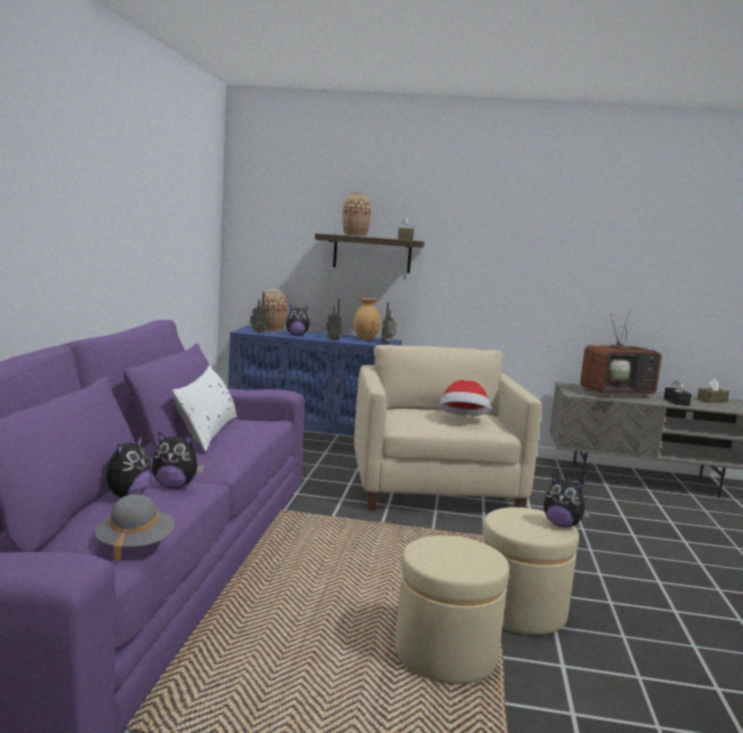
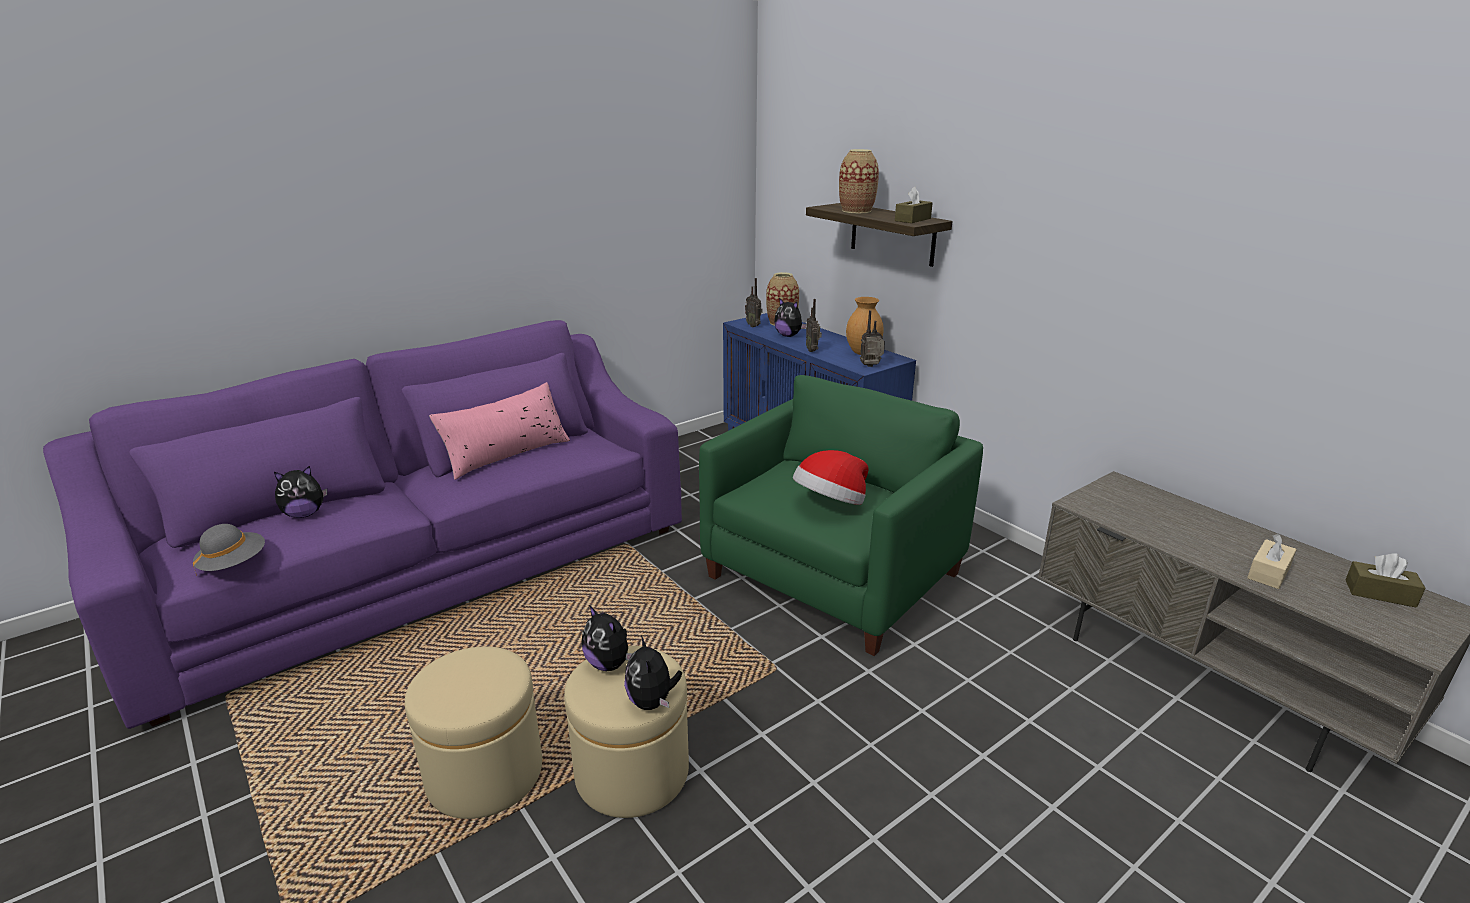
camera: 45 degrees right, 15 degrees up
plush toy [152,432,204,488] -> plush toy moved to [582,605,632,671]
white pillow [172,366,237,451] -> pink pillow [429,382,570,480]
beige armchair [354,345,542,510] -> green armchair [699,375,983,656]
television [580,307,662,397] -> none
black tissue box [664,379,692,406] -> beige tissue box [1247,534,1297,589]

